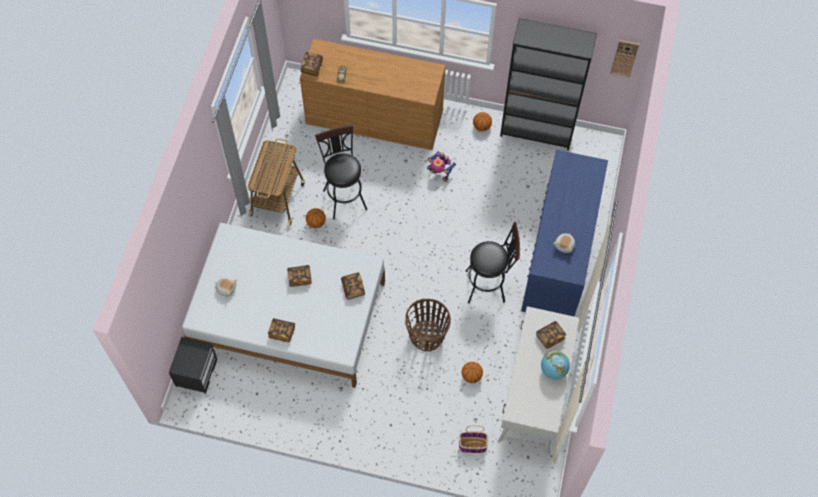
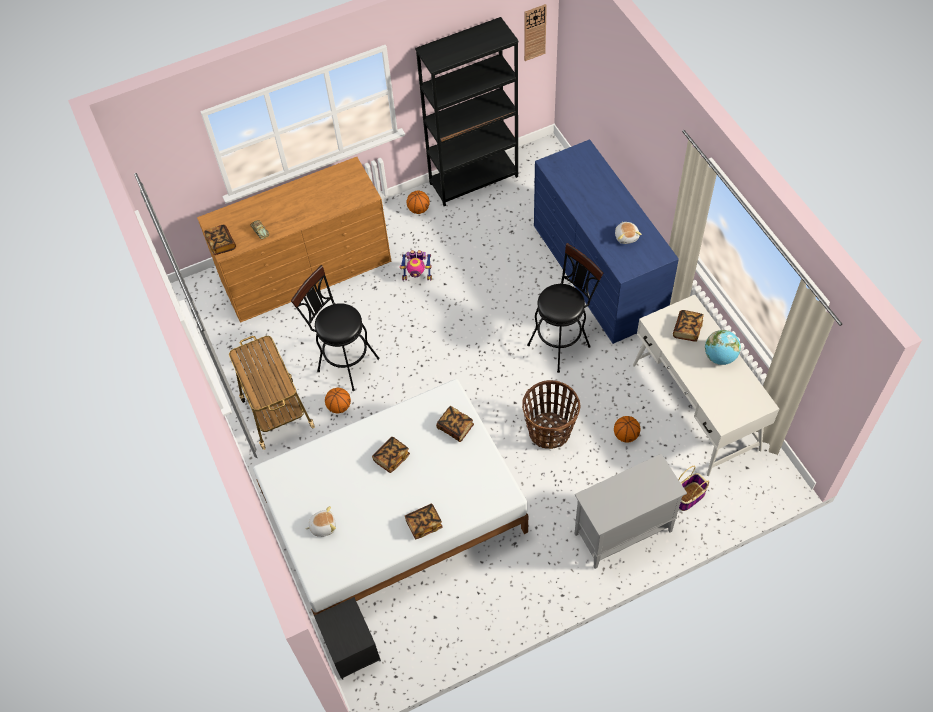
camera: 35 degrees left, 5 degrees down
none -> grey cabinet [574,454,687,569]

